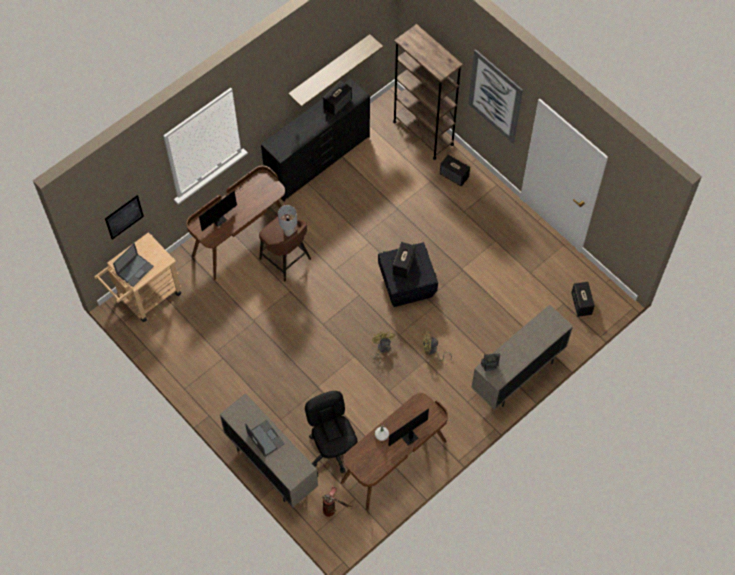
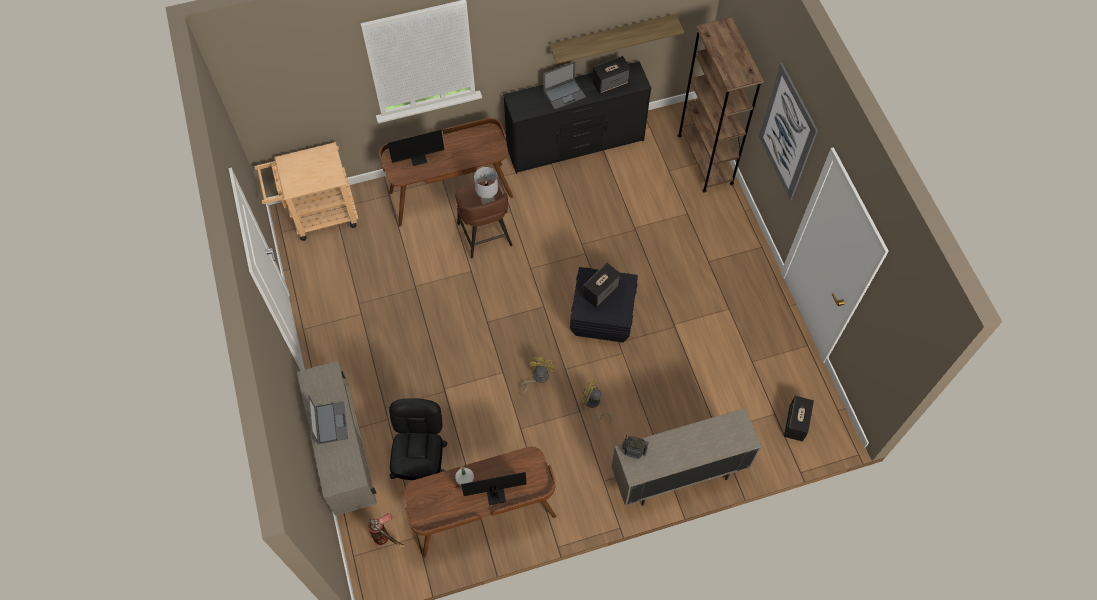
camera: 25 degrees right, 0 degrees up
picture [105,195,144,239] -> none
laptop [113,243,154,287] -> laptop moved to [543,62,586,109]
speaker [440,154,470,187] -> none

